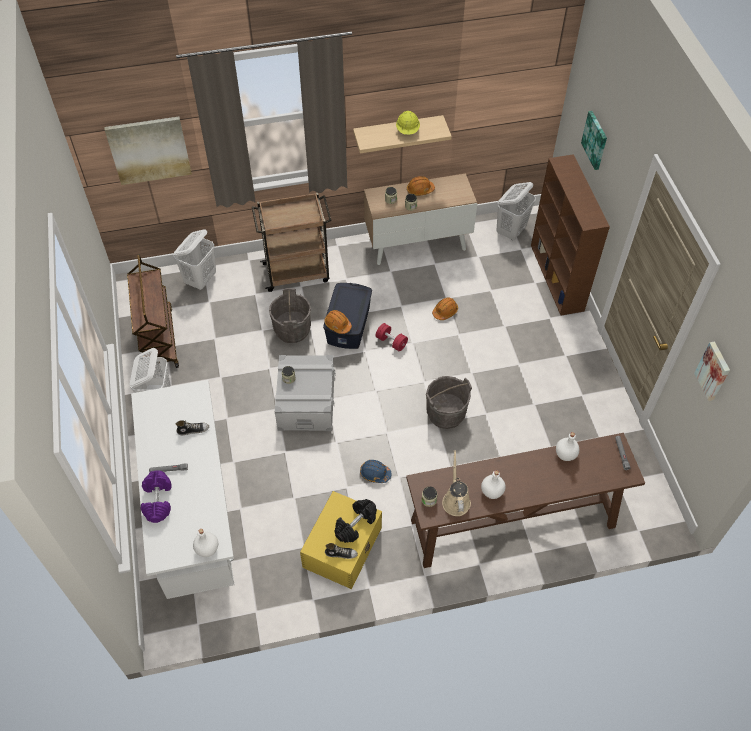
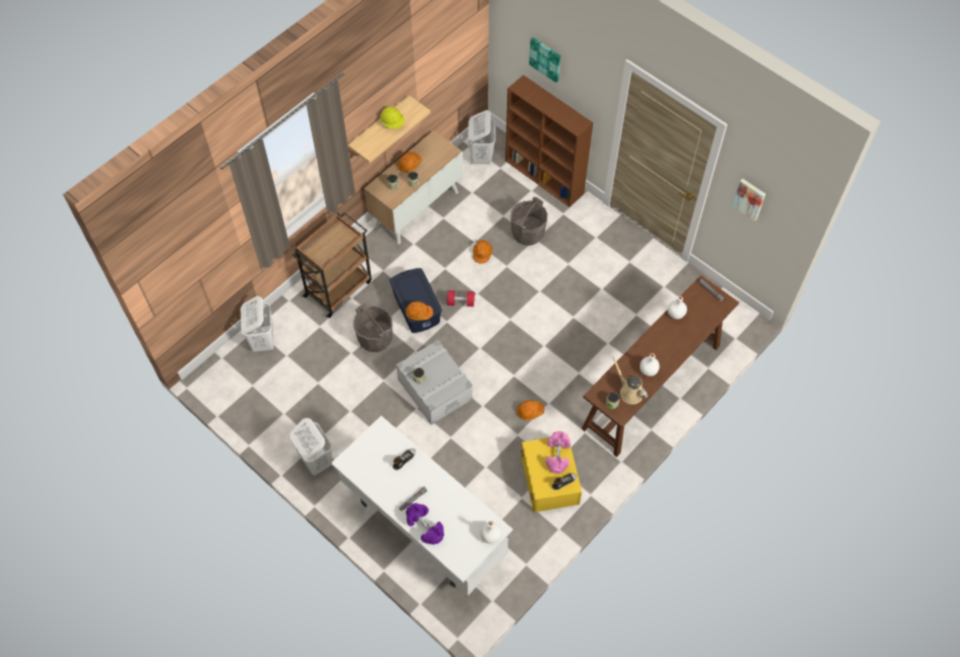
camera: 35 degrees left, 5 degrees up
picture [104,117,192,185] -> none
brown cart [127,254,179,368] -> none
black dumbbell [334,499,377,543] -> pink dumbbell [546,431,571,474]
blue hard hat [360,460,391,483] -> orange hard hat [517,400,544,420]
grey bucket [426,376,472,429] -> grey bucket moved to [511,197,548,246]

